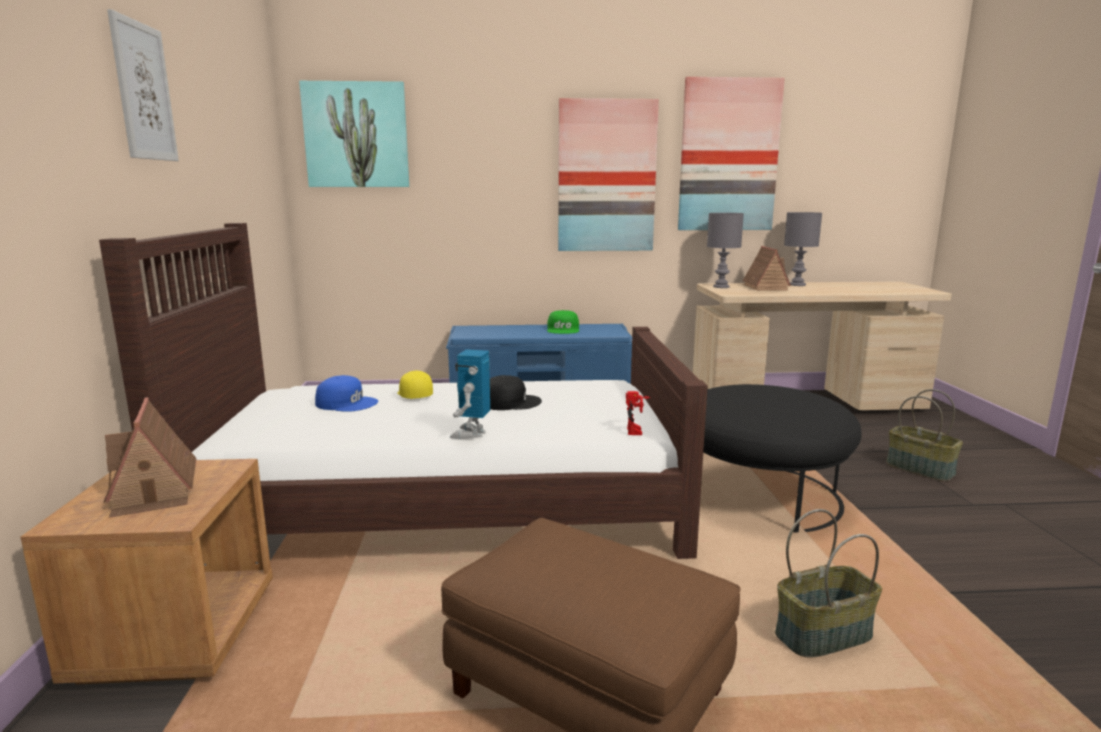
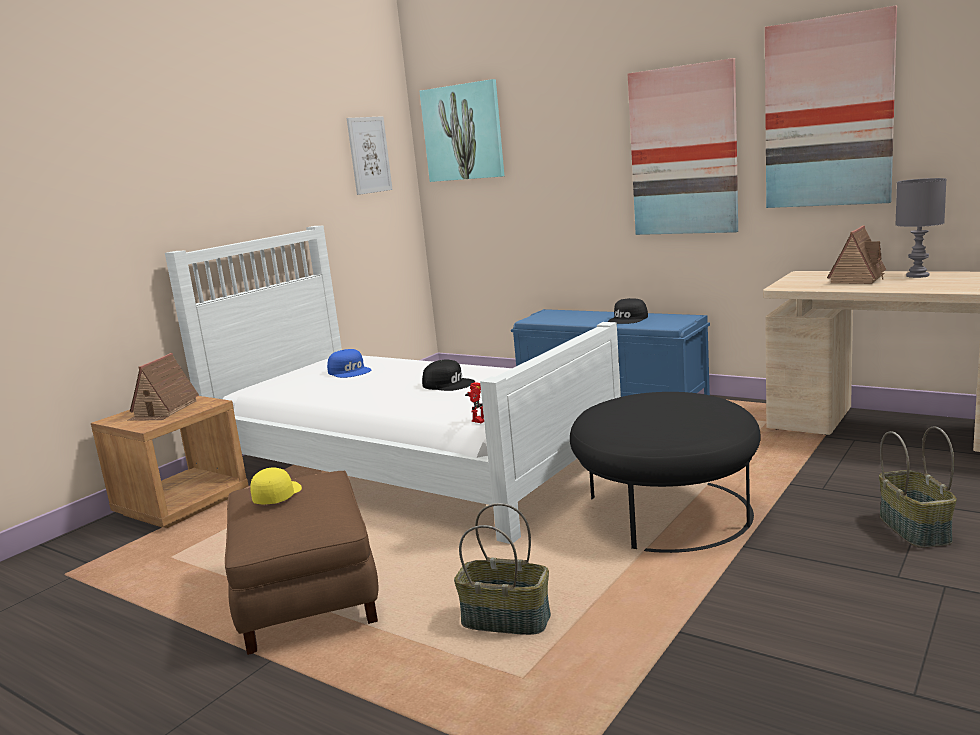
camera: 40 degrees right, 0 degrees up
brown bed [99,223,708,559] -> white bed [165,226,621,544]
picture [107,9,179,161] -> picture moved to [347,116,393,195]
yellow cap [398,371,433,399] -> yellow cap moved to [250,467,302,504]
toy robot [450,349,490,439] -> none
green cap [547,310,579,334] -> black cap [608,298,648,324]
grey table lamp [707,213,744,288] -> none

